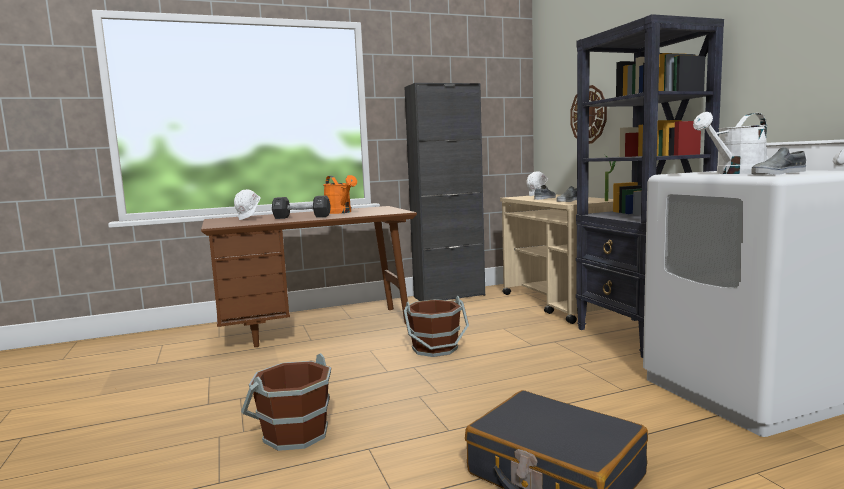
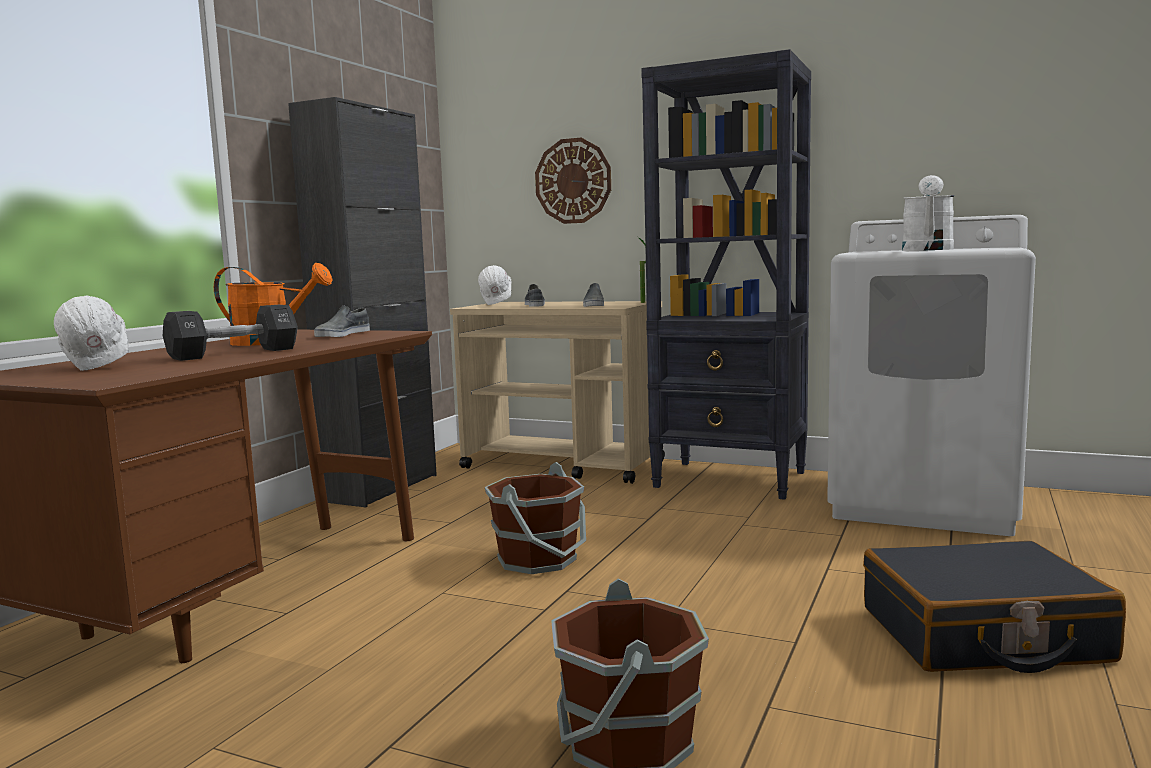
camera: 45 degrees left, 0 degrees up
grey shoe [751,147,806,175] -> grey shoe moved to [314,306,370,337]

